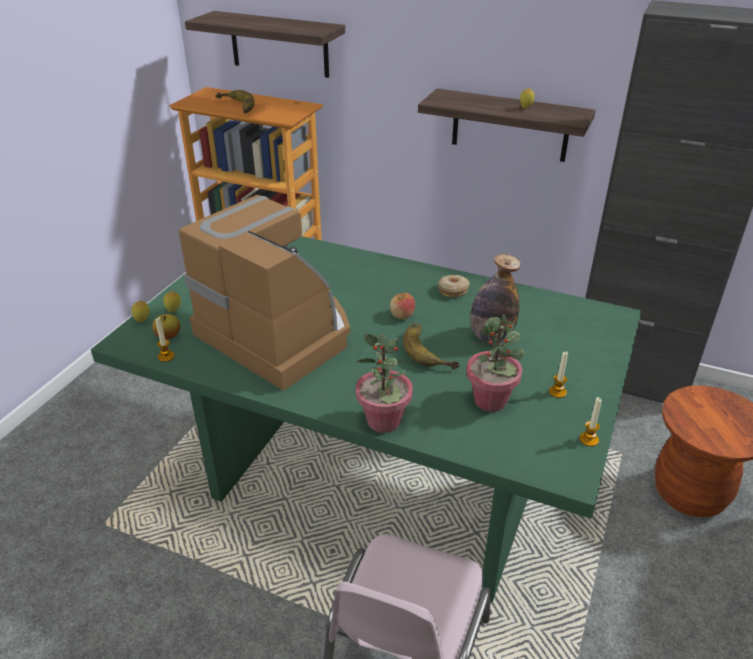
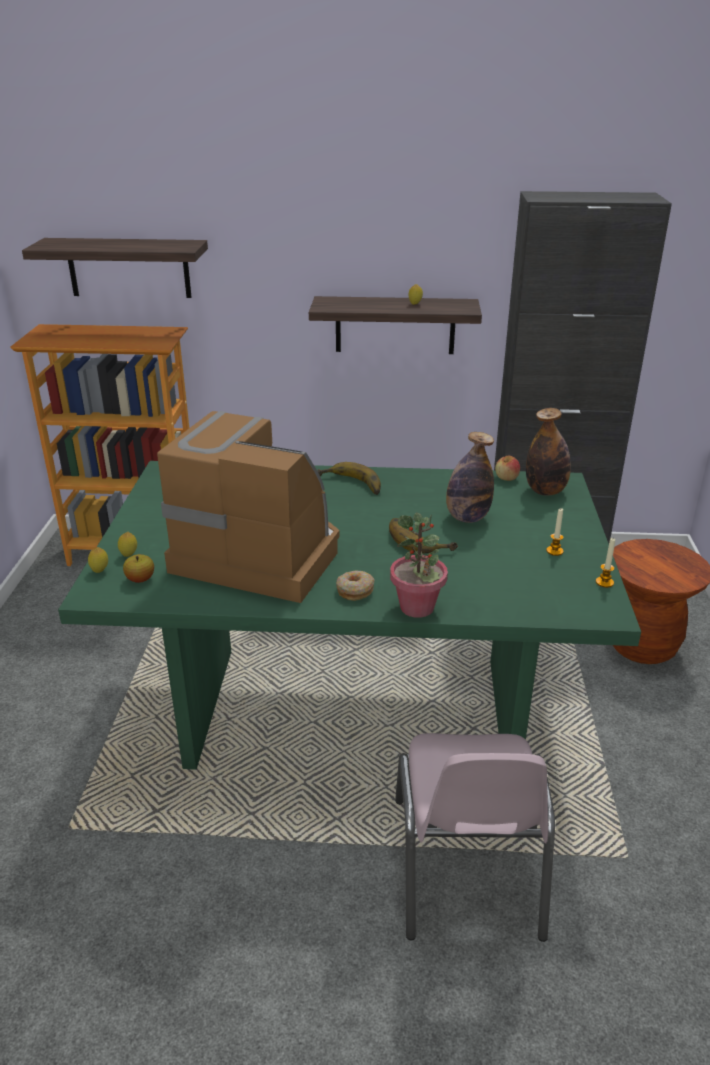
camera: 20 degrees left, 5 degrees down
candle [156,317,175,362] -> none
banana [215,90,255,113] -> banana moved to [317,462,381,495]
apple [390,293,415,319] -> apple moved to [495,456,520,481]
donut [438,275,470,297] -> donut moved to [336,570,374,601]
potted plant [466,314,525,412] -> none
none -> bottle [526,408,571,496]

